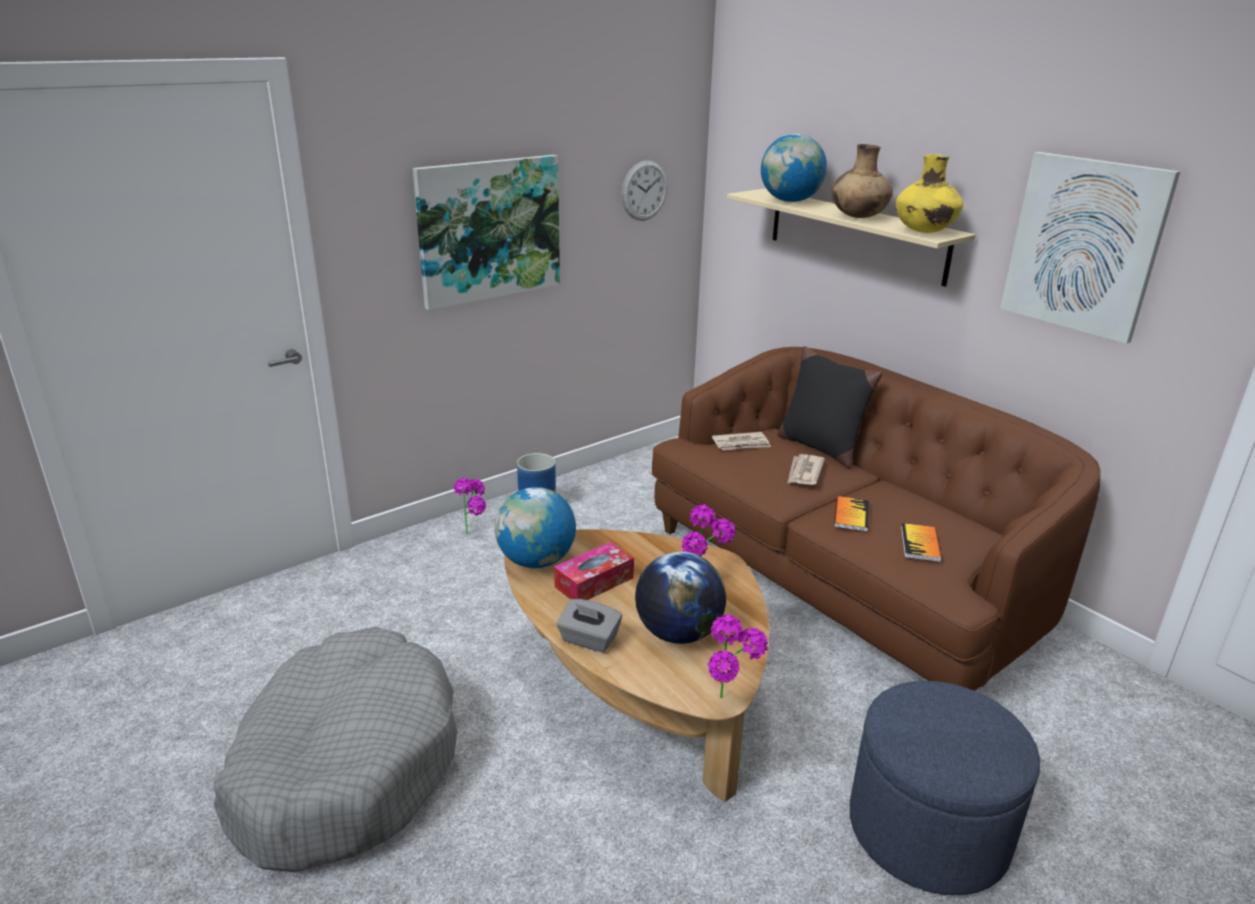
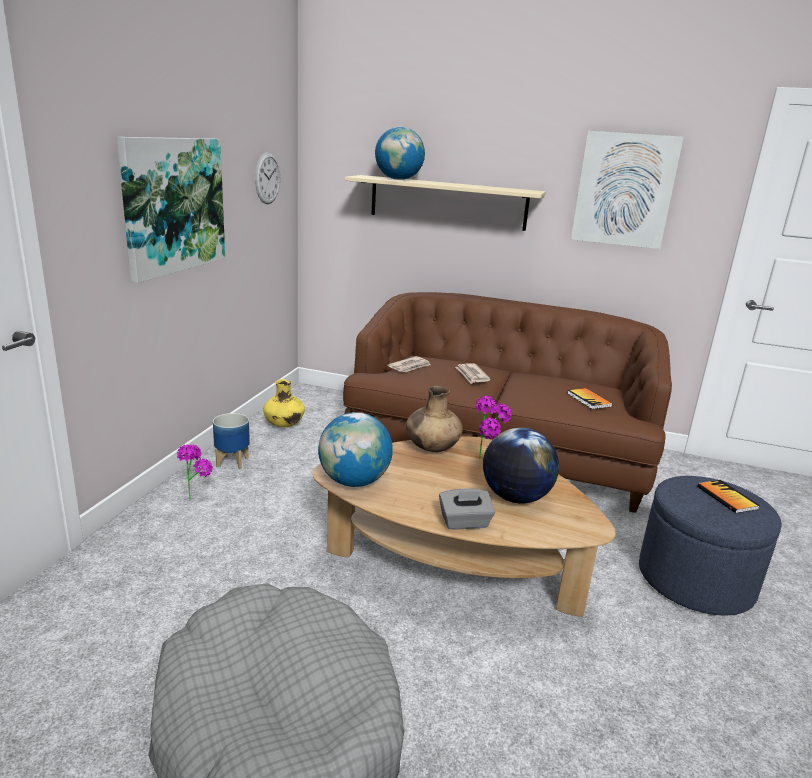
camera: 35 degrees left, 5 degrees down
tissue box [554,542,634,600] -> none
potted plant [707,614,768,698] -> none
black pillow [777,346,882,469] -> none
brown vase [831,144,893,218] -> brown vase moved to [406,386,463,452]
book [834,496,869,532] -> book moved to [697,480,760,513]
yellow vase [896,154,963,233] -> yellow vase moved to [263,379,305,427]

